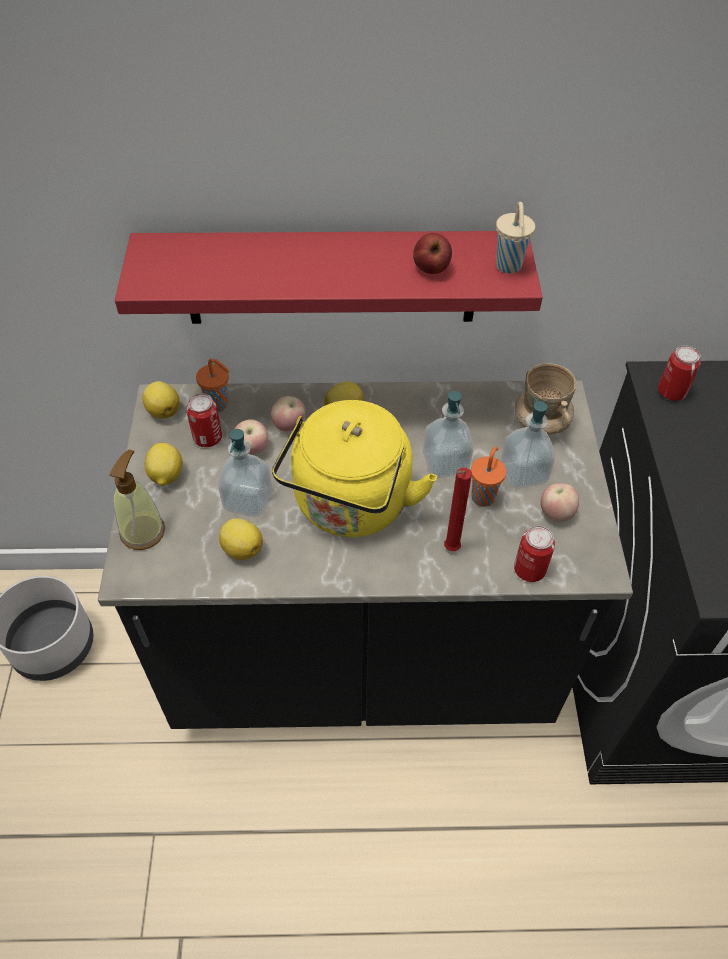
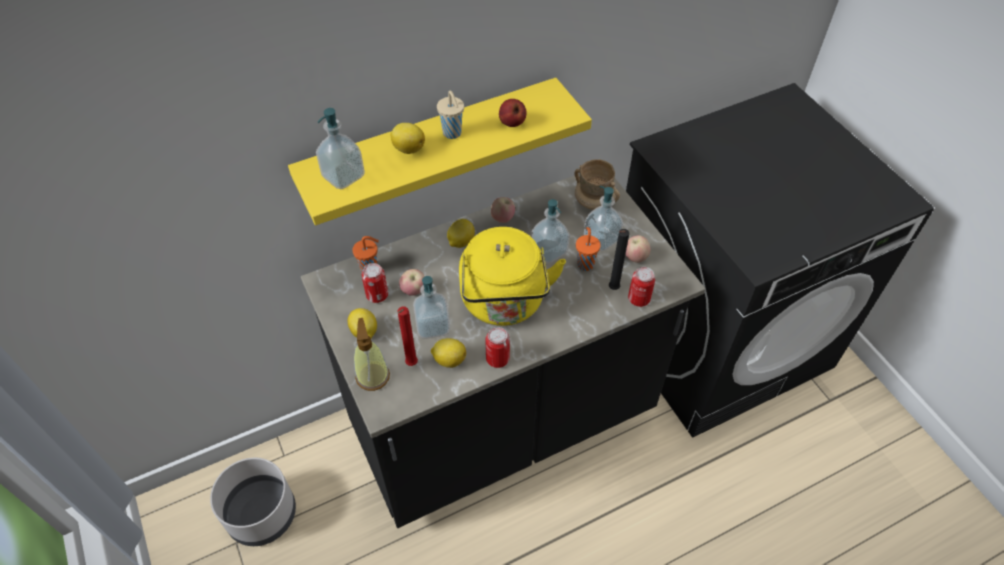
camera: 25 degrees left, 0 degrees up
red shelf [115,231,543,324] -> yellow shelf [288,78,592,225]
lemon [142,381,180,419] -> lemon moved to [390,123,425,154]
apple [271,396,305,431] -> apple moved to [491,197,515,223]
red candle [444,468,472,551] -> red candle moved to [397,306,418,366]
beige cup [496,202,535,274] -> beige cup moved to [437,91,464,139]
can [658,345,701,401] -> can moved to [486,327,510,368]
none -> soap dispenser [316,108,365,189]
none -> black candle [609,229,629,290]

